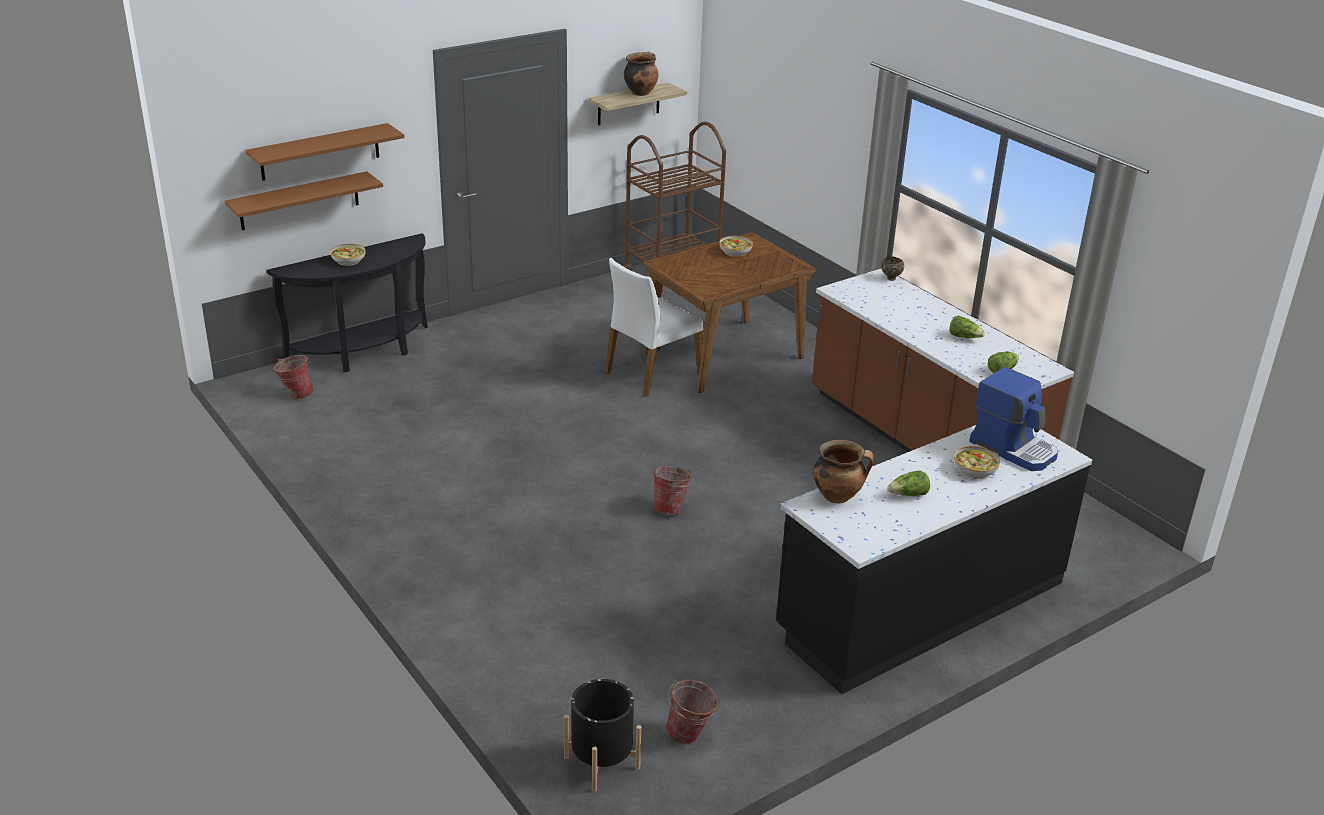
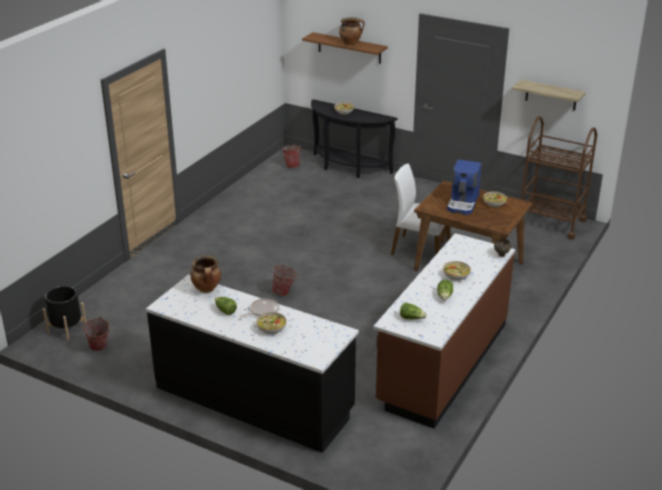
camera: 65 degrees right, 0 degrees up
brown shelf [225,171,383,230] -> none
cooking pot [624,52,659,96] -> cooking pot moved to [339,17,365,45]
coffee machine [969,367,1058,471] -> coffee machine moved to [447,160,482,215]
none -> frying pan [240,298,279,317]
none -> bowl [443,261,471,281]

